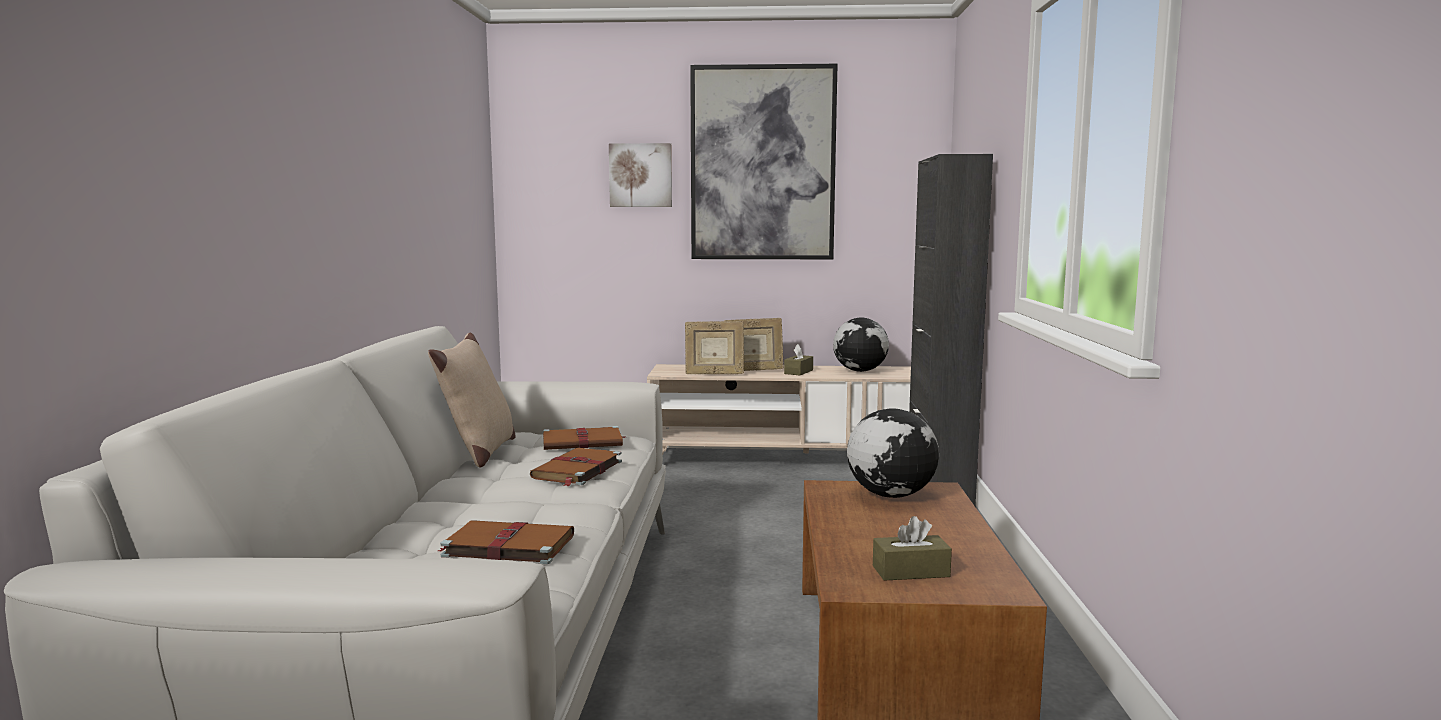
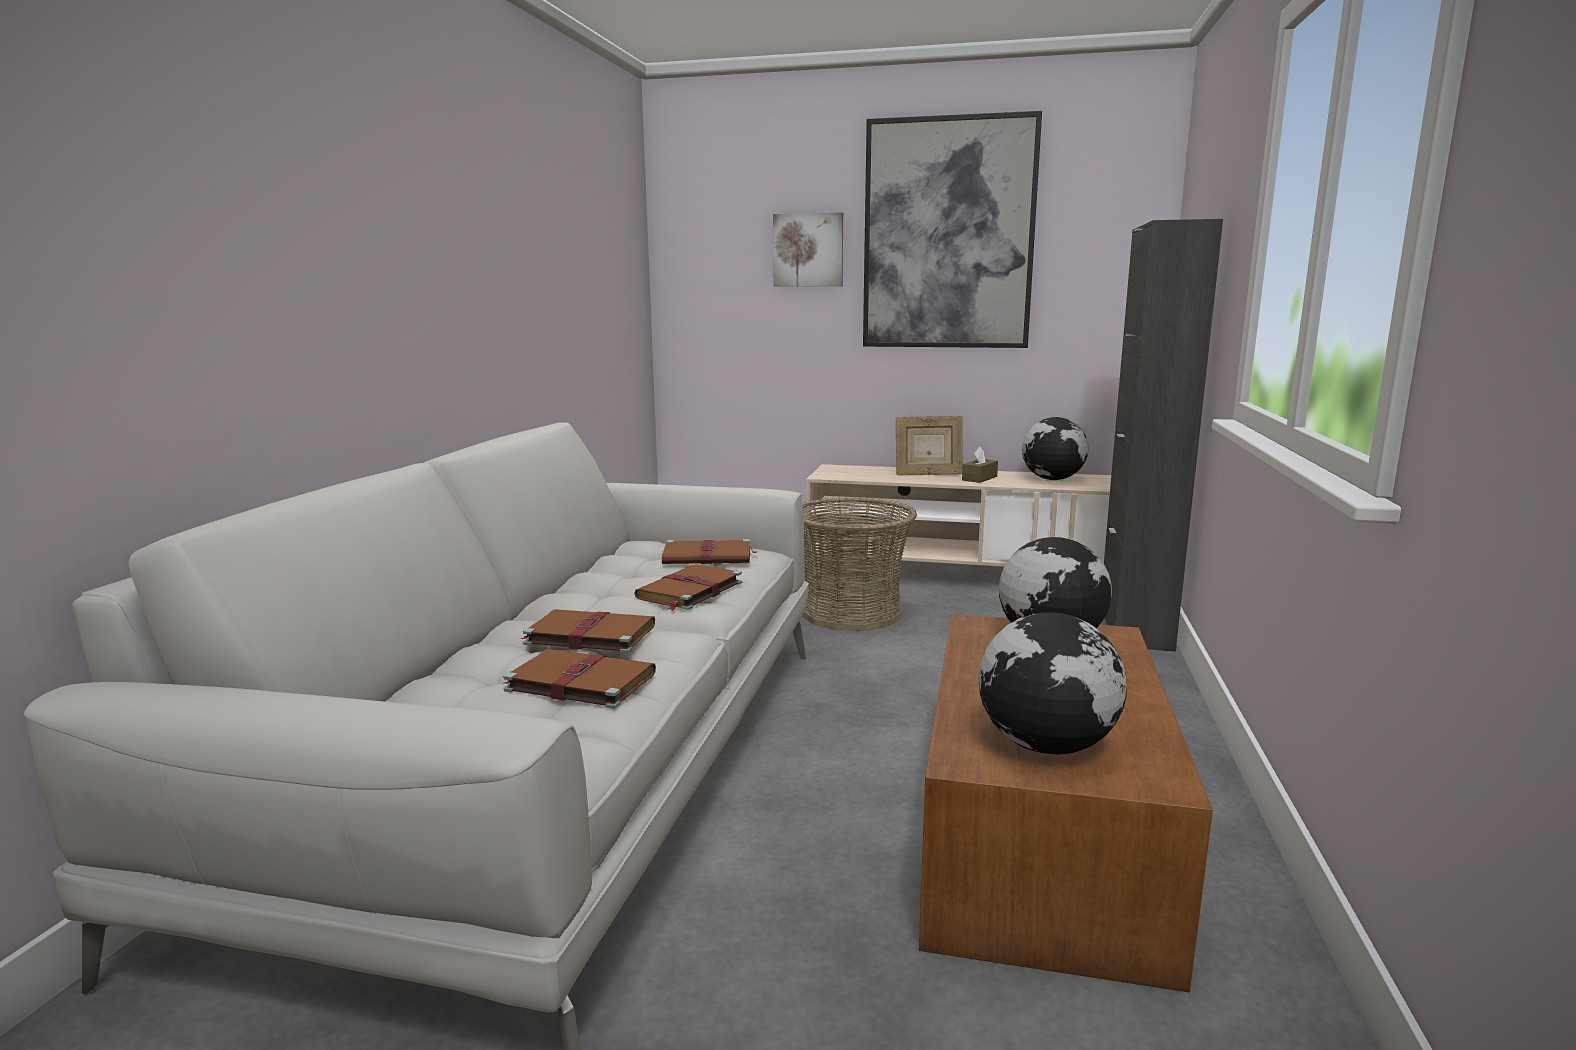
camera: 10 degrees right, 5 degrees up
beige pillow [428,333,516,468] -> none
picture frame [685,321,744,374] -> none
brown tissue box [873,516,952,581] -> globe [978,612,1127,754]
none -> brown book [520,609,655,653]
none -> basket [802,497,917,631]

